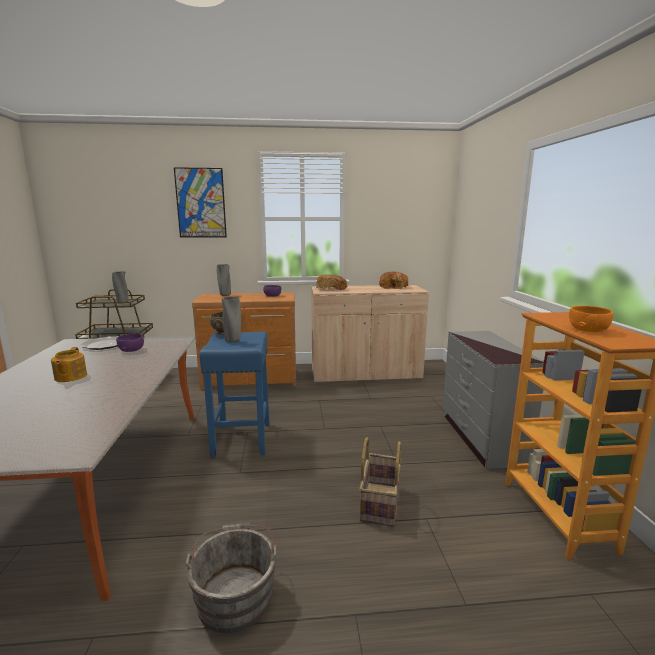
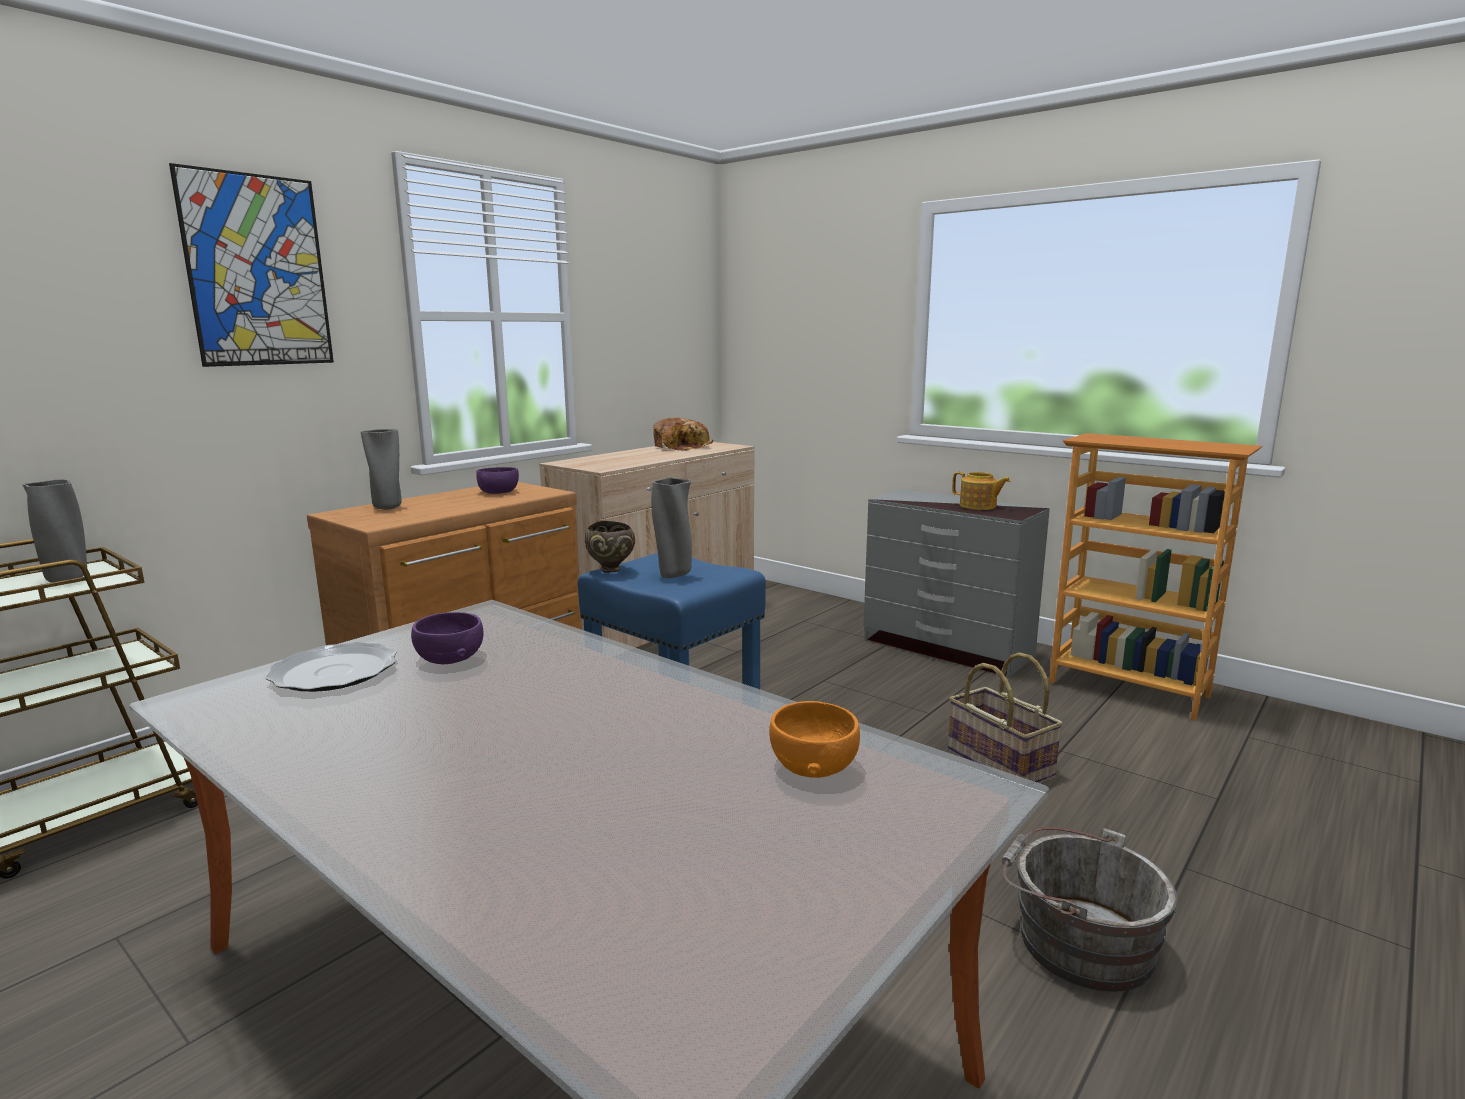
camera: 45 degrees left, 0 degrees up
teapot [51,347,87,382] -> teapot moved to [952,472,1010,510]
bread [316,275,347,290] -> none
orange bowl [569,306,613,332] -> orange bowl moved to [769,701,860,778]

